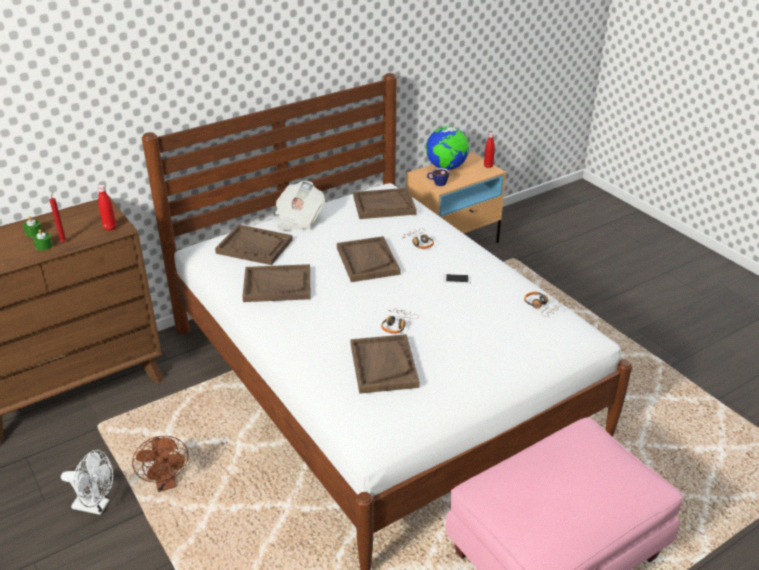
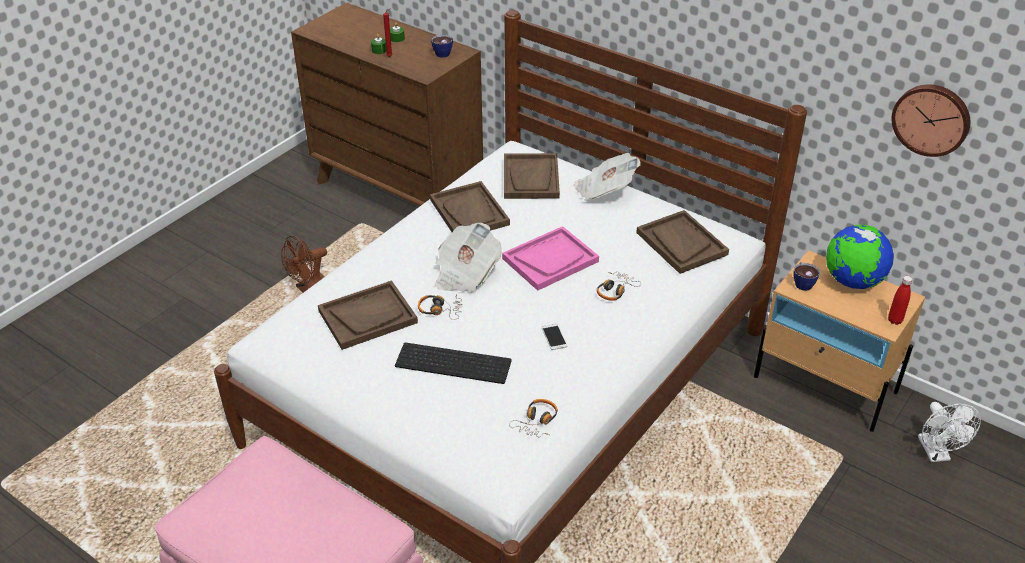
camera: 70 degrees right, 5 degrees up
white fan [61,450,114,515] -> white fan moved to [918,402,981,462]
red bottle [97,185,116,231] -> none
brown tray [337,236,401,282] -> pink tray [502,226,599,291]
none -> keyboard [395,342,512,384]
none -> cup [431,34,453,58]
none -> newspaper [435,223,502,292]
none -> wall clock [892,85,970,157]

